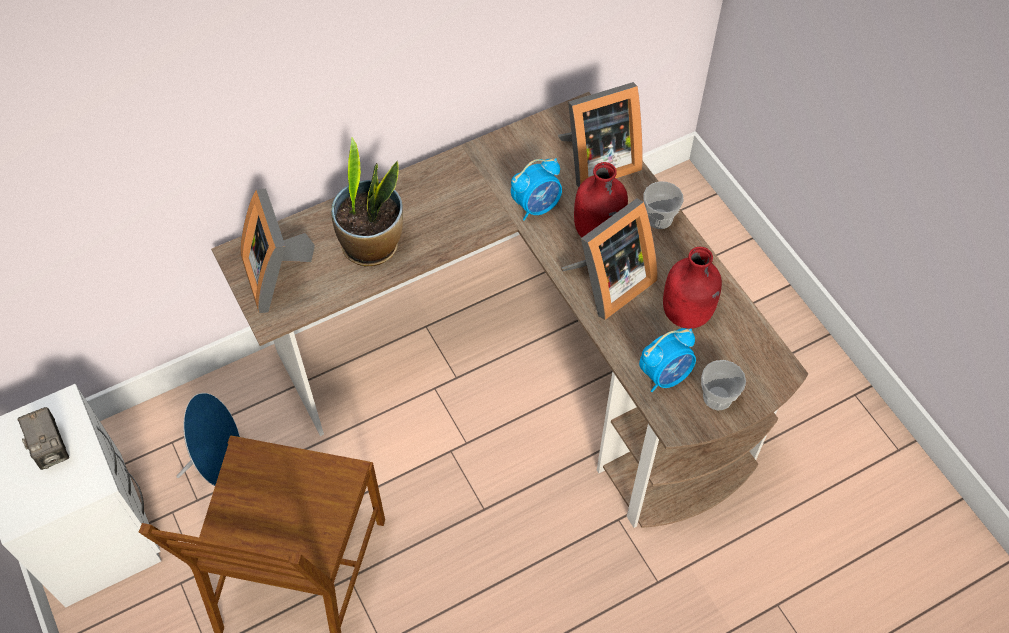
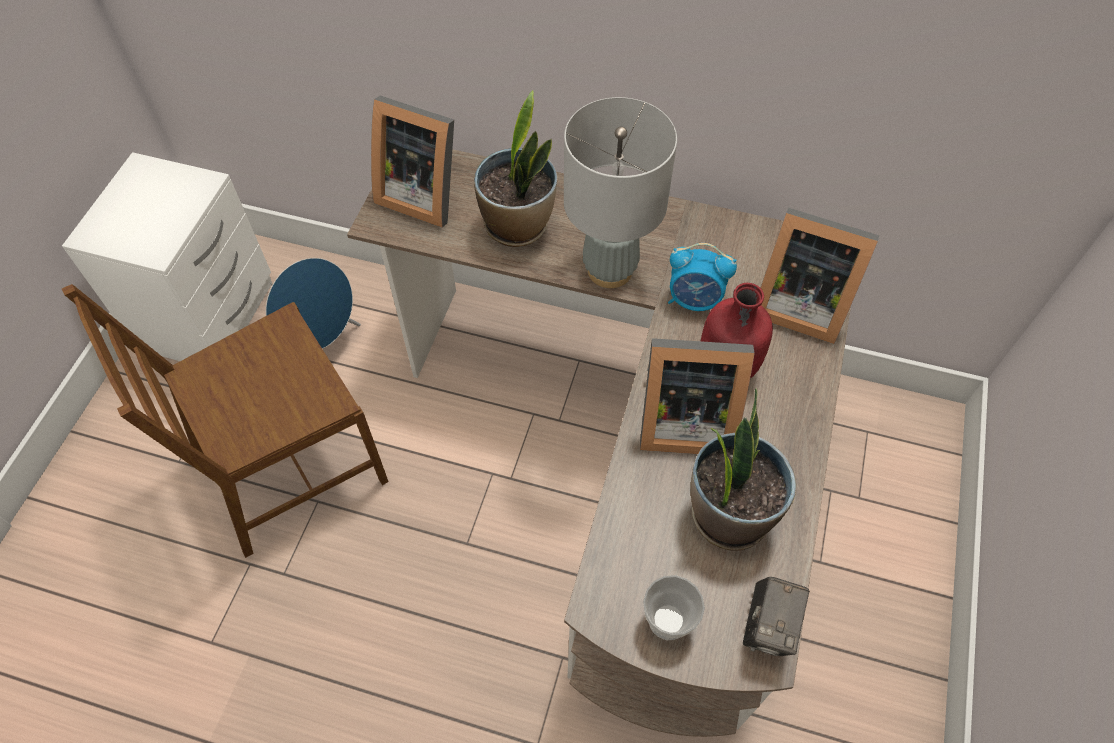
camera: 45 degrees right, 0 degrees up
camera [18,407,69,470] -> camera moved to [743,577,810,656]
picture frame [240,189,315,313] -> picture frame turned 90 degrees counterclockwise [371,95,454,228]
alarm clock [639,328,696,392] -> none
cup [643,181,684,229] -> none
red bottle [663,247,722,329] -> potted plant [691,388,796,551]
none -> grey table lamp [564,97,677,288]

